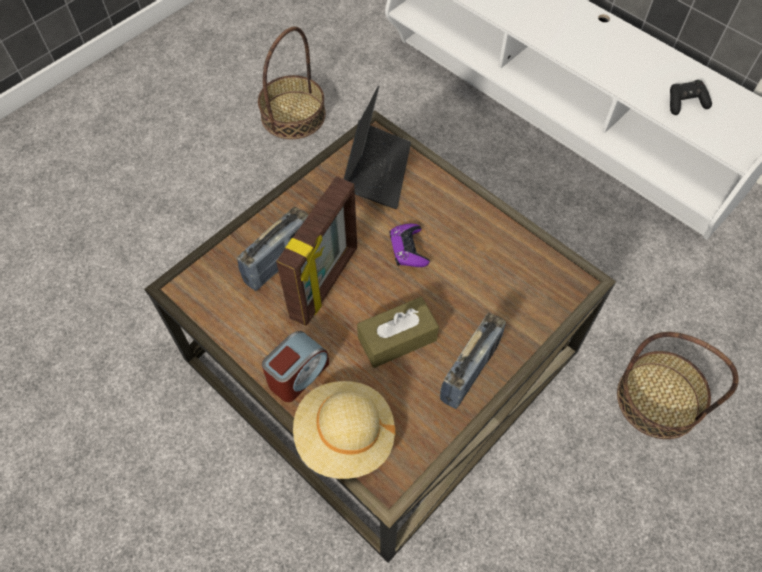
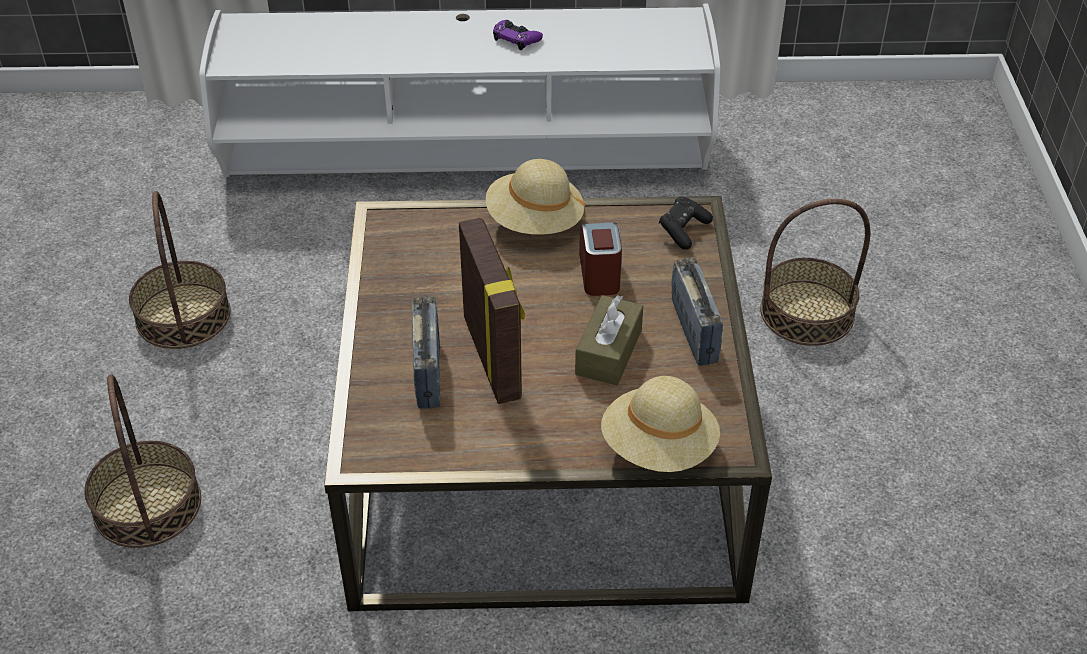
camera: 45 degrees left, 15 degrees down
alarm clock [262,331,329,402] -> alarm clock moved to [579,222,622,296]
laptop [344,85,411,209] -> none
purple game controller [390,224,430,267] -> purple game controller moved to [493,20,543,50]
black game controller [670,80,712,115] -> black game controller moved to [659,197,713,250]
none -> basket [84,374,201,548]
none -> beige hat [486,159,585,235]

